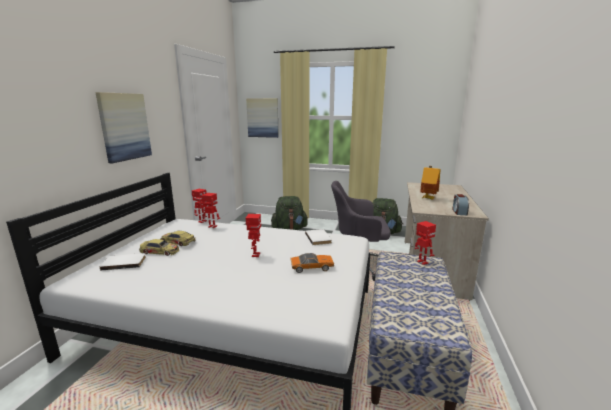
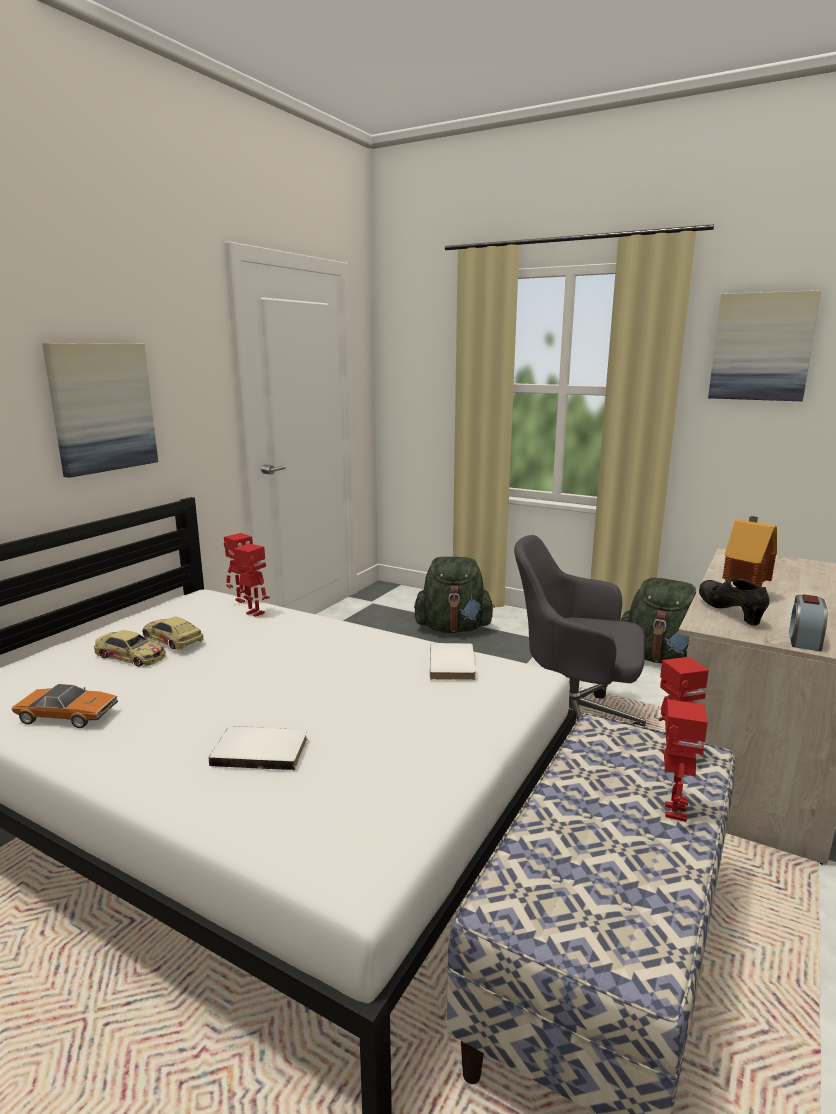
camera: 15 degrees right, 0 degrees up
white book [100,253,146,271] -> white book moved to [209,726,308,770]
picture [246,98,279,138] -> picture moved to [708,290,821,401]
toy robot [246,214,261,257] -> toy robot moved to [664,699,708,822]
toy car [290,253,334,273] -> toy car moved to [11,684,118,728]
none -> black shoe [699,579,769,626]

